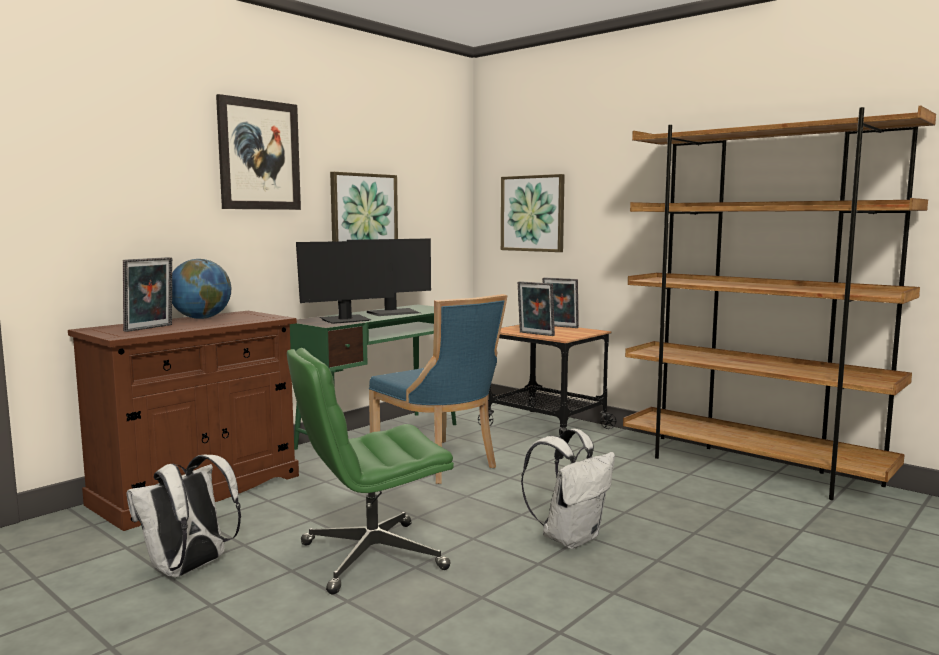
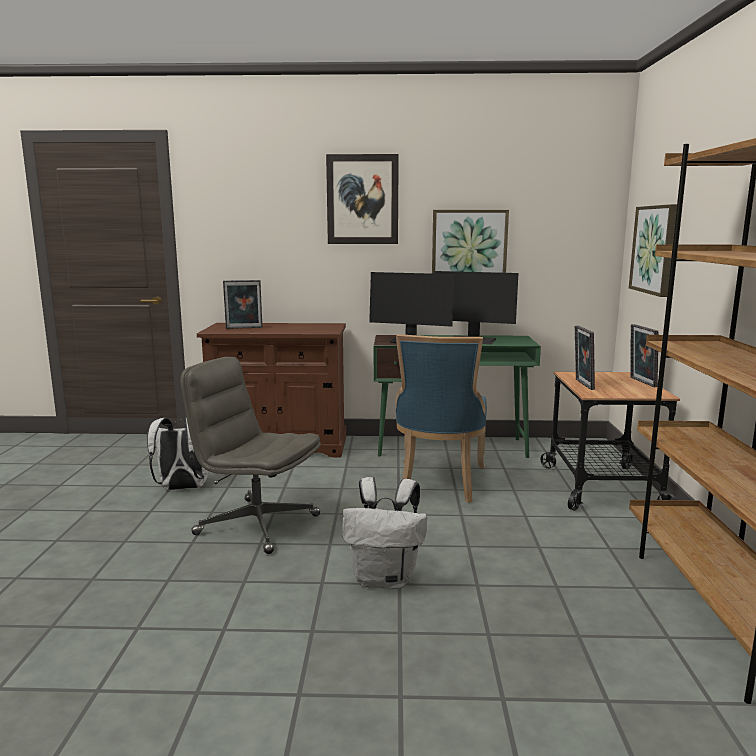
camera: 50 degrees right, 5 degrees up
globe [172,259,231,319] -> none
green office chair [287,348,454,594] -> grey office chair [180,357,321,554]

